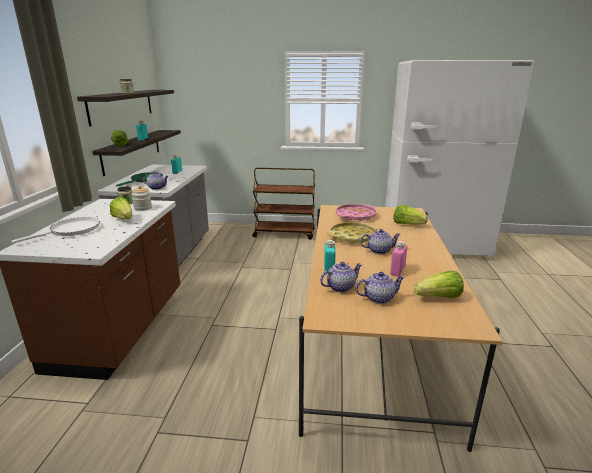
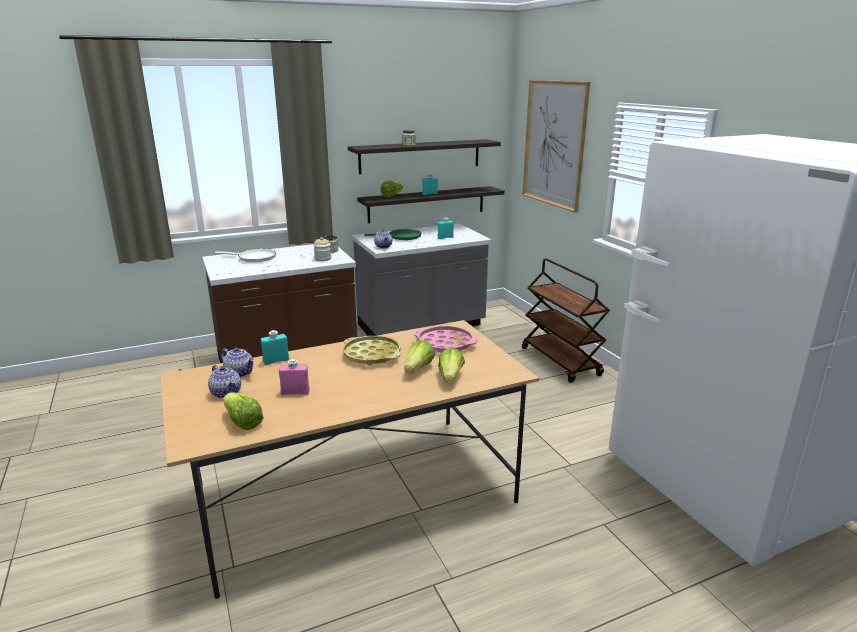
camera: 60 degrees right, 0 degrees up
lettuce [110,198,132,220] -> lettuce moved to [405,340,435,374]
teapot [360,229,401,254] -> none
none -> picture [523,80,590,212]

